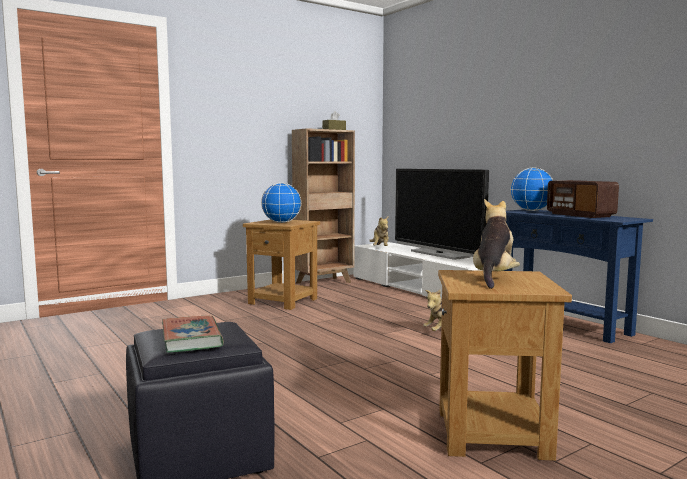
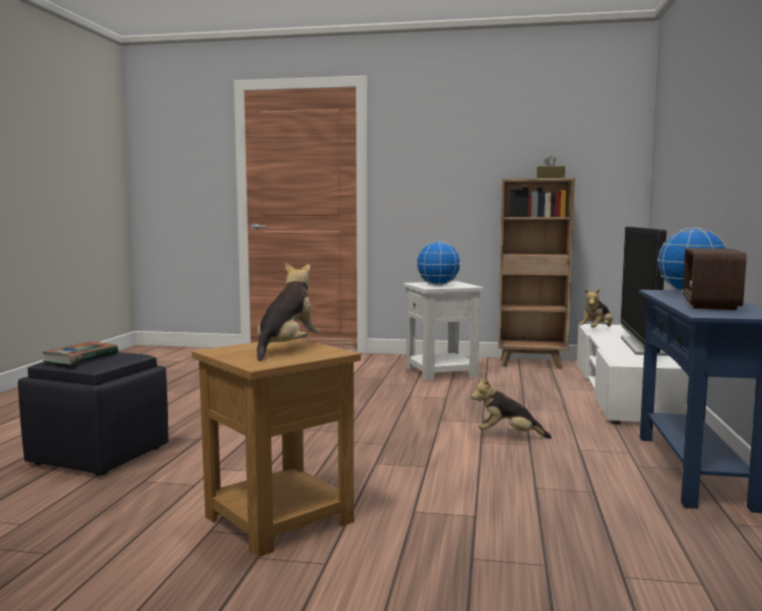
camera: 45 degrees right, 0 degrees up
brown side table [243,220,320,310] -> white side table [403,281,484,381]
plush toy [473,199,520,289] -> plush toy turned 45 degrees counterclockwise [257,262,320,361]

